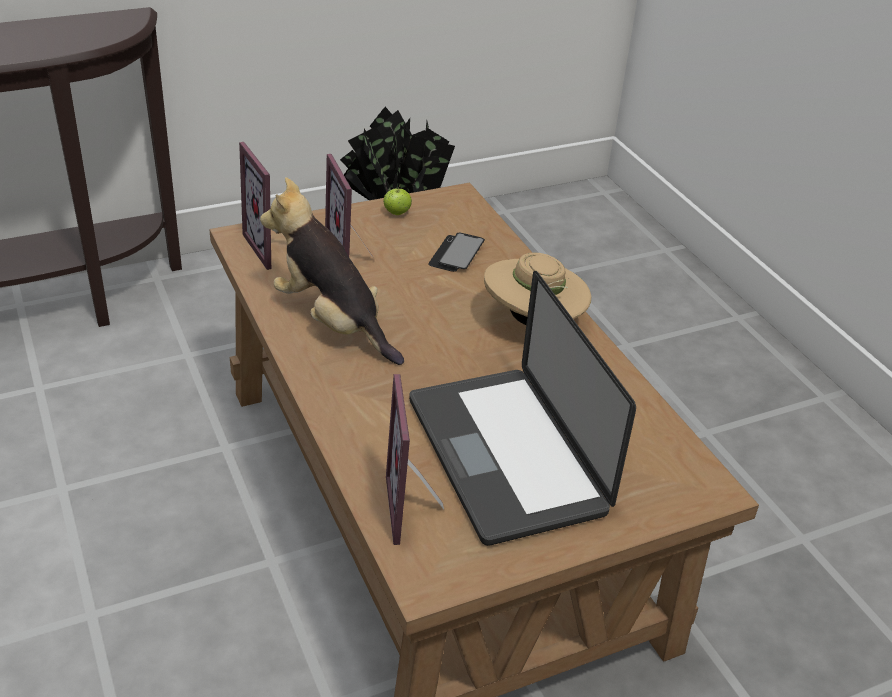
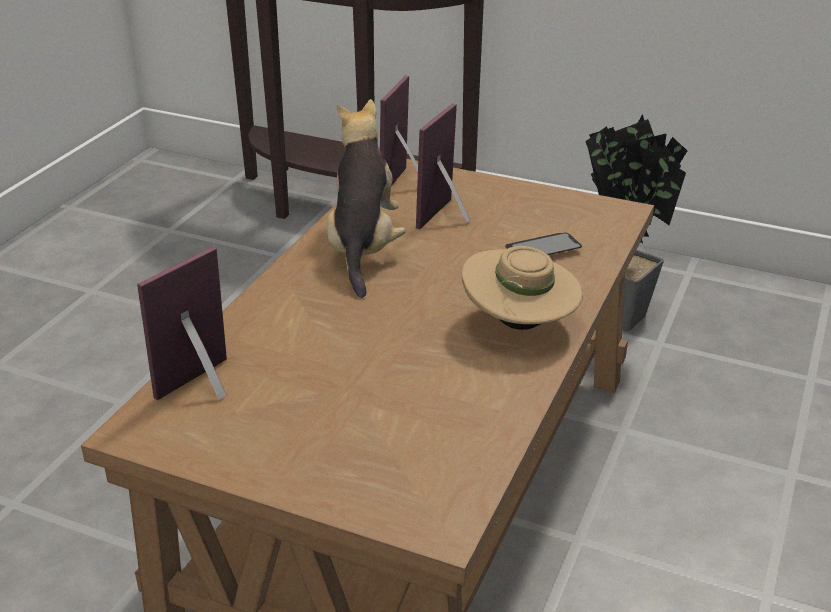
camera: 50 degrees right, 5 degrees down
apple [383,184,412,215] -> none
laptop [409,271,636,546] -> none

